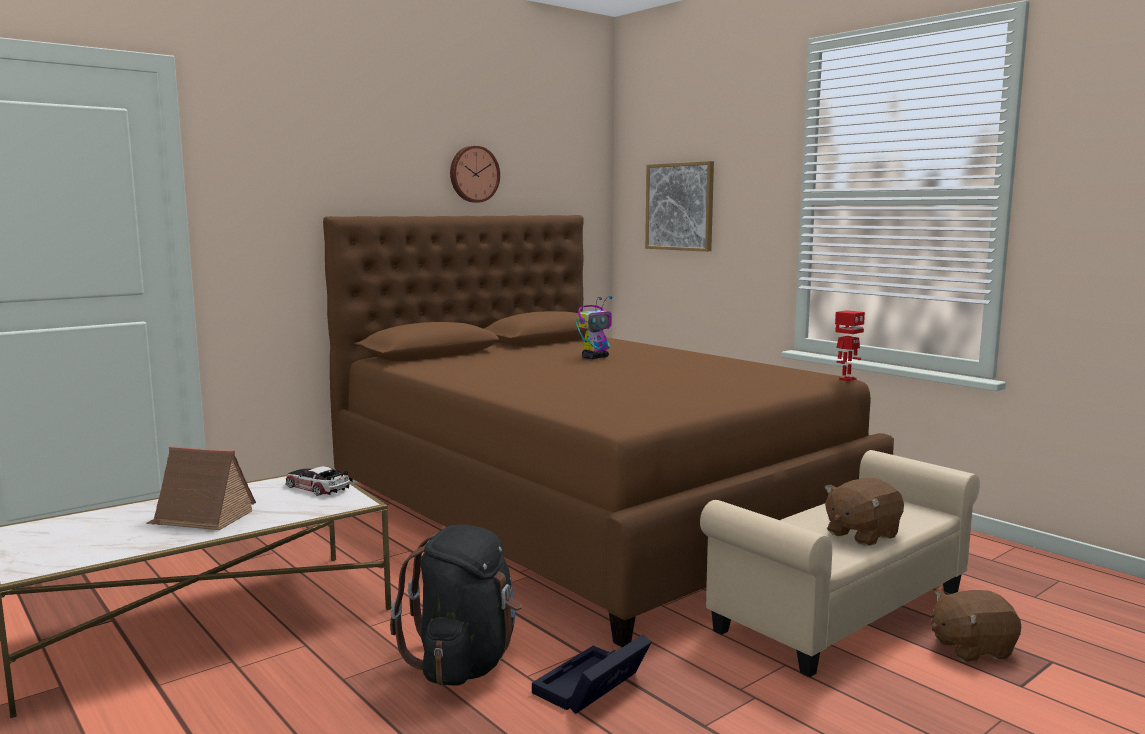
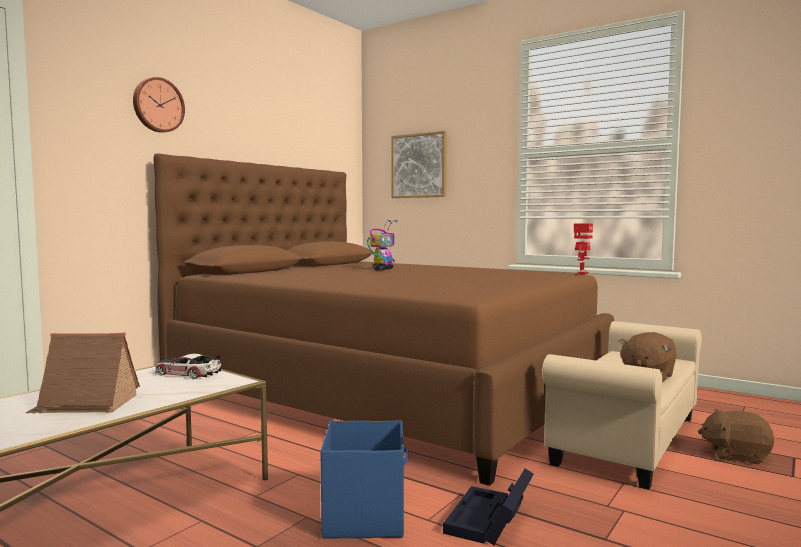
camera: 15 degrees left, 5 degrees down
black backpack [390,525,522,686] -> blue storage box [321,420,408,538]
wall clock [450,146,500,203] -> wall clock moved to [133,77,185,133]
brown plush toy [931,590,1021,662] -> brown plush toy turned 45 degrees clockwise [698,409,774,464]

